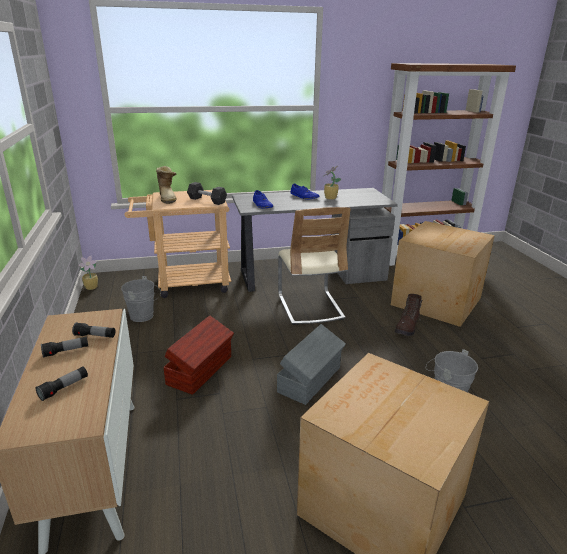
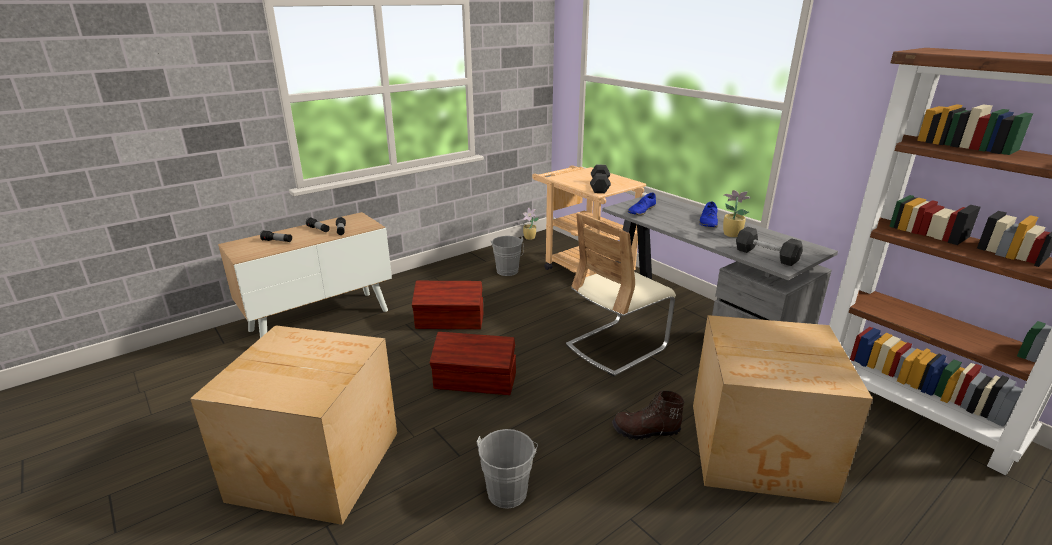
camera: 65 degrees right, 0 degrees up
boot [156,166,177,204] -> none
grey storage box [277,324,346,405] -> brown storage box [430,332,516,395]
none -> grey dumbbell [736,227,803,266]

